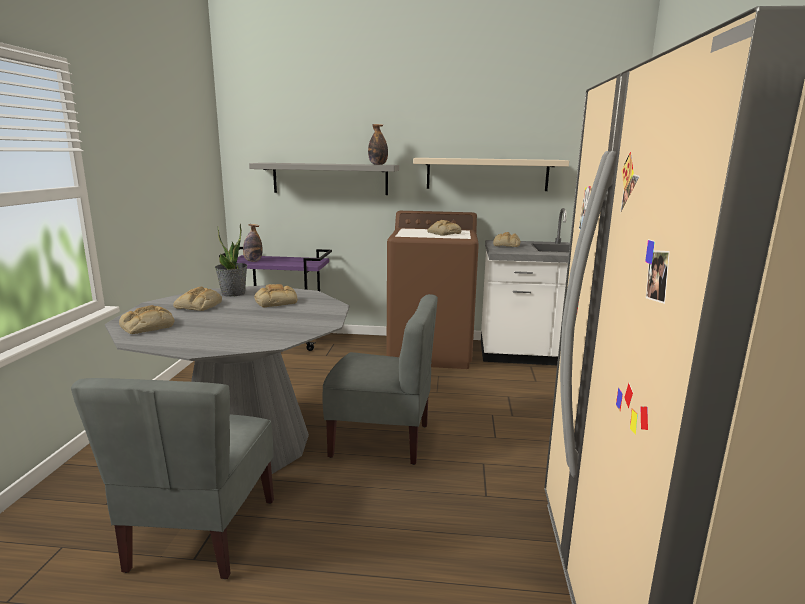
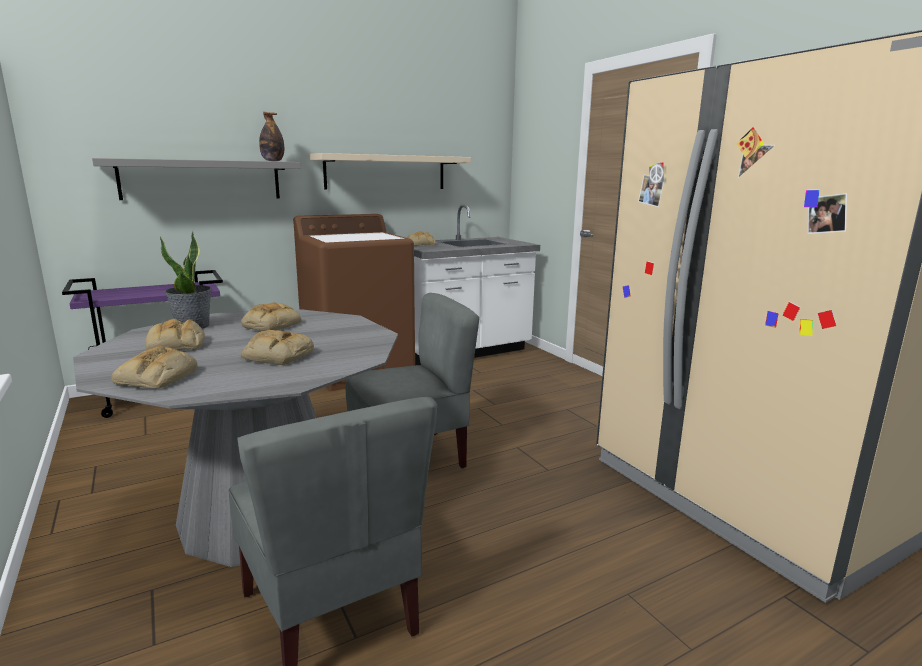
camera: 35 degrees left, 0 degrees up
bottle [243,224,263,262] -> none
bread [427,220,462,236] -> bread moved to [241,330,314,365]

